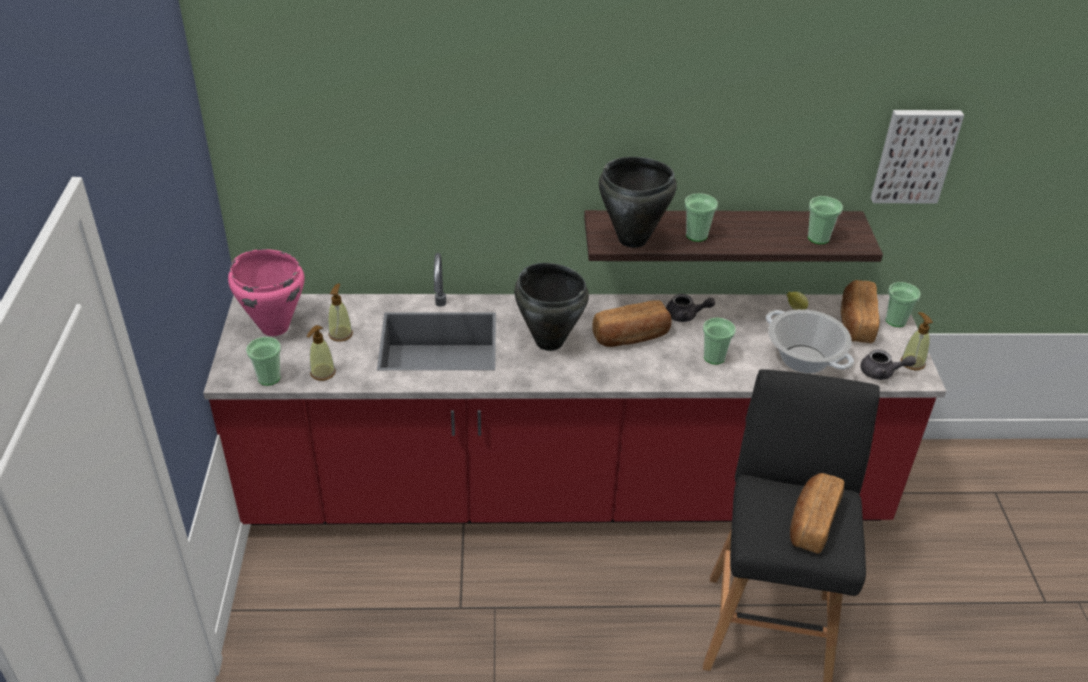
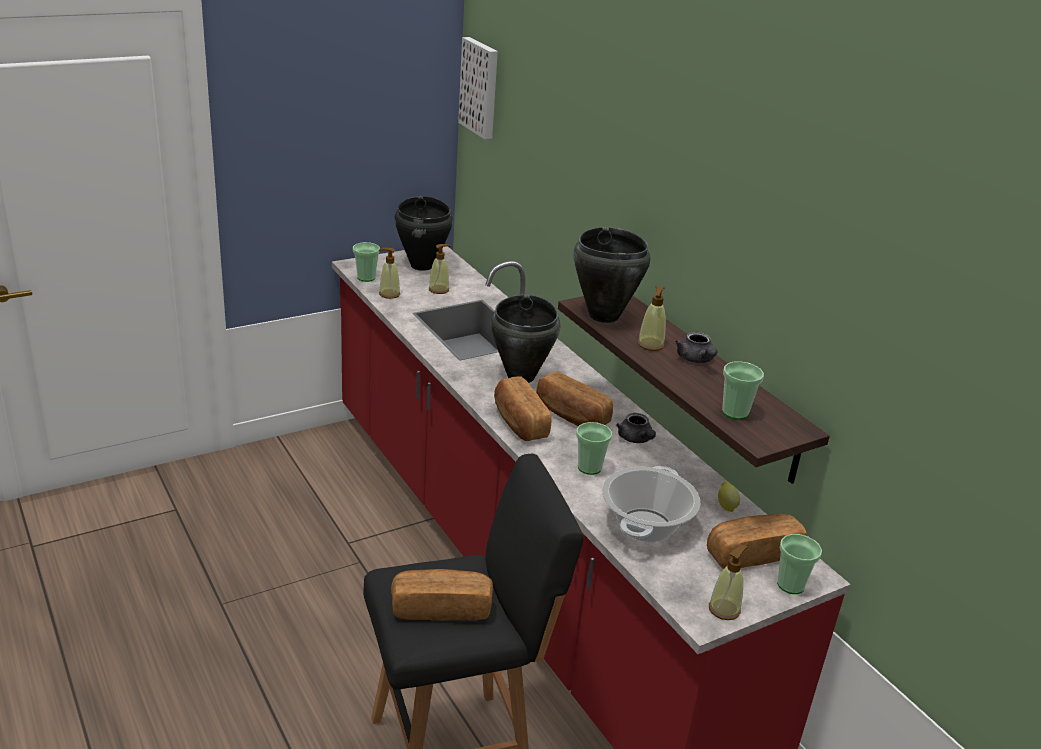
camera: 60 degrees right, 10 degrees down
pink cooking pot [228,249,305,336] -> black cooking pot [395,196,453,271]
cup [685,193,718,242] -> soap dispenser [638,286,666,351]
grey teapot [861,349,916,380] -> grey teapot moved to [675,332,717,363]
picture [871,110,964,204] -> picture moved to [458,37,498,140]
none -> bread [494,377,551,441]

